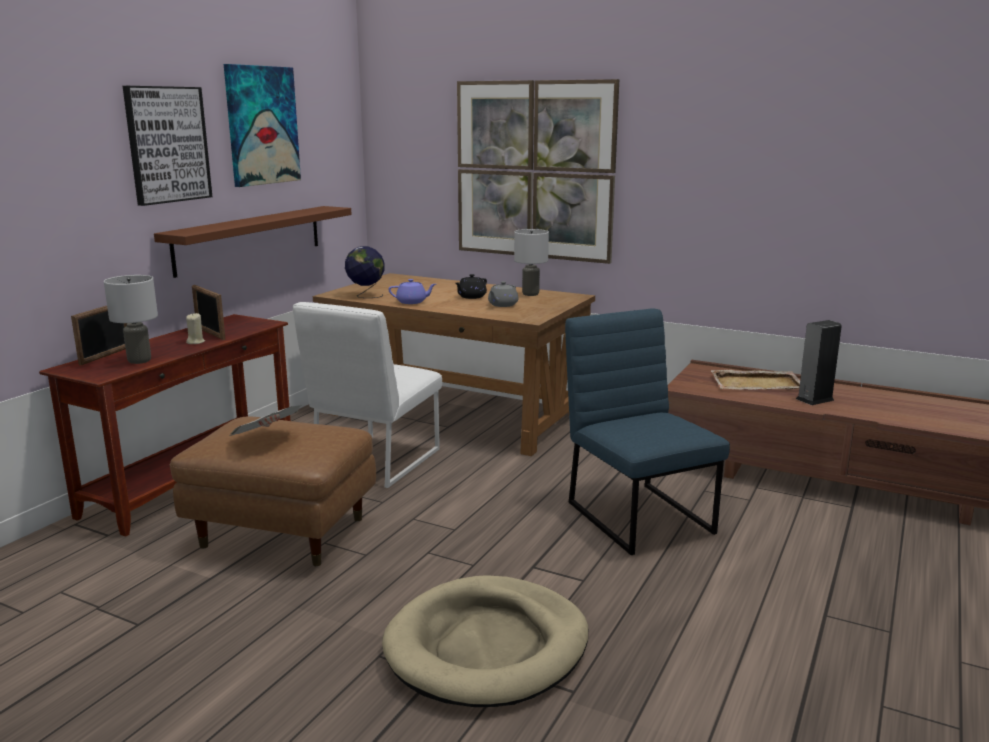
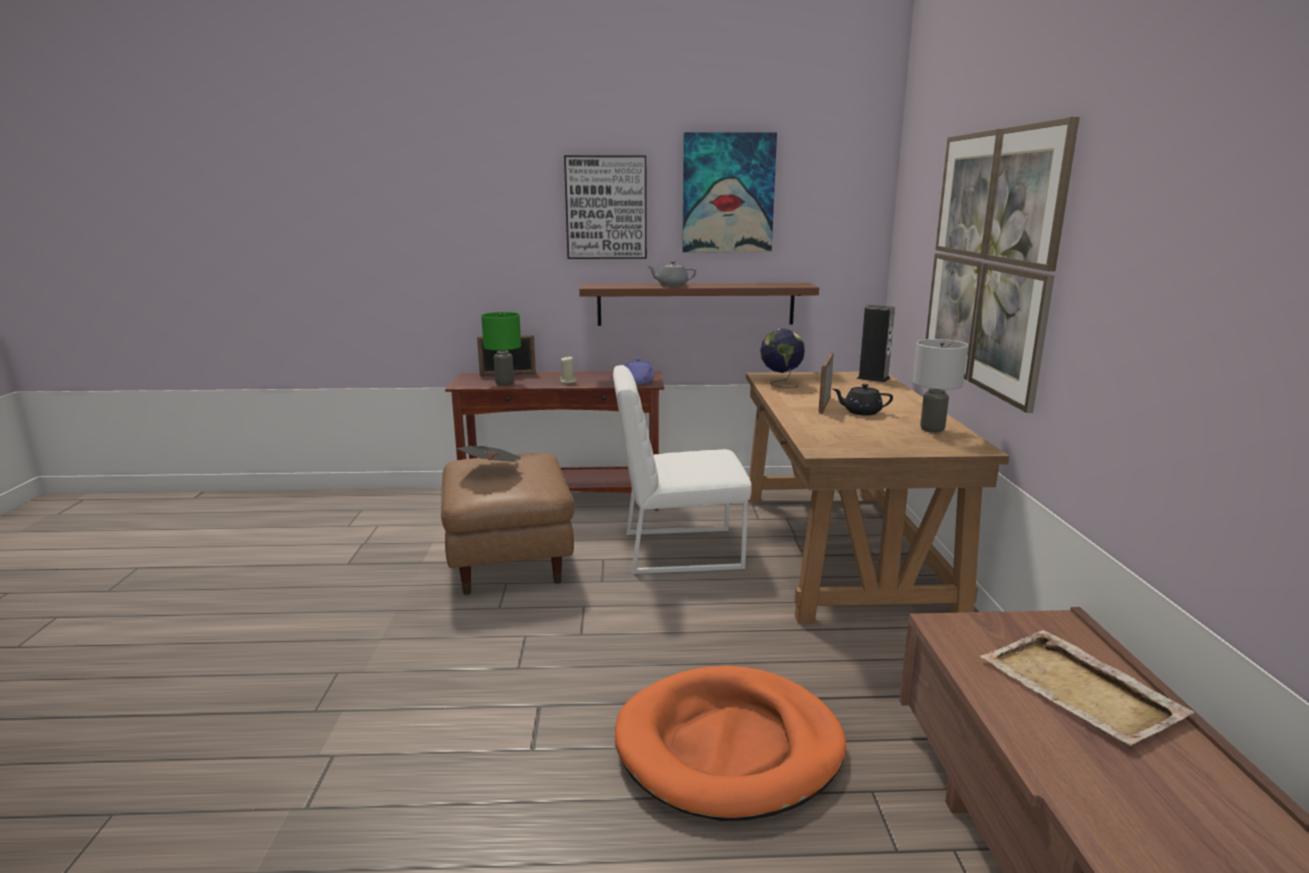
camera: 60 degrees right, 0 degrees up
white table lamp [104,275,158,364] -> green table lamp [481,312,521,385]
picture frame [192,285,226,340] -> picture frame moved to [819,353,834,414]
beige dog bed [382,575,588,707] -> none
purple teapot [388,279,436,304] -> purple teapot moved to [626,358,654,384]
grey teapot [488,281,519,307] -> grey teapot moved to [647,261,696,286]
blue chair [565,308,730,555] -> orange dog bed [615,666,846,821]
speaker [796,320,842,405] -> speaker moved to [857,305,895,382]

